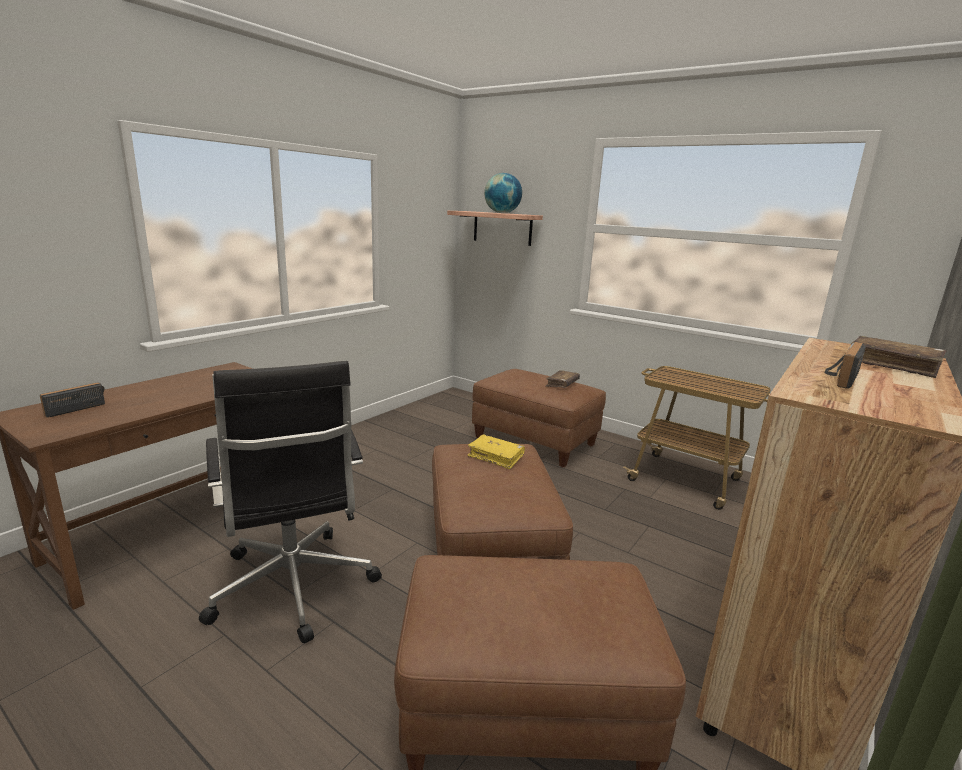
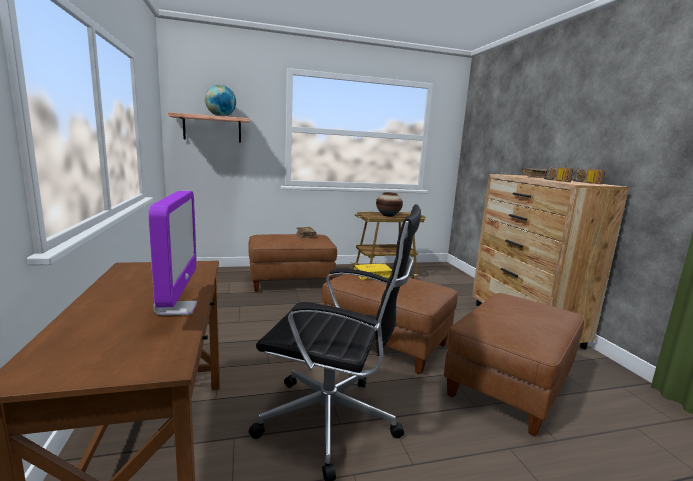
camera: 50 degrees left, 5 degrees down
radio [40,382,105,418] -> radio moved to [572,168,605,184]
none -> monitor [148,191,197,316]
none -> vase [376,192,403,217]

